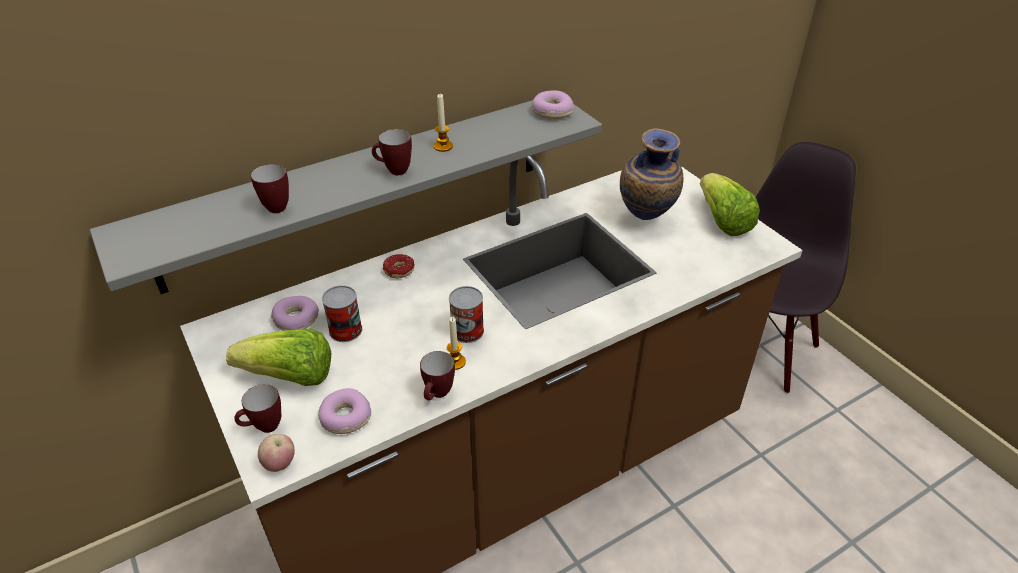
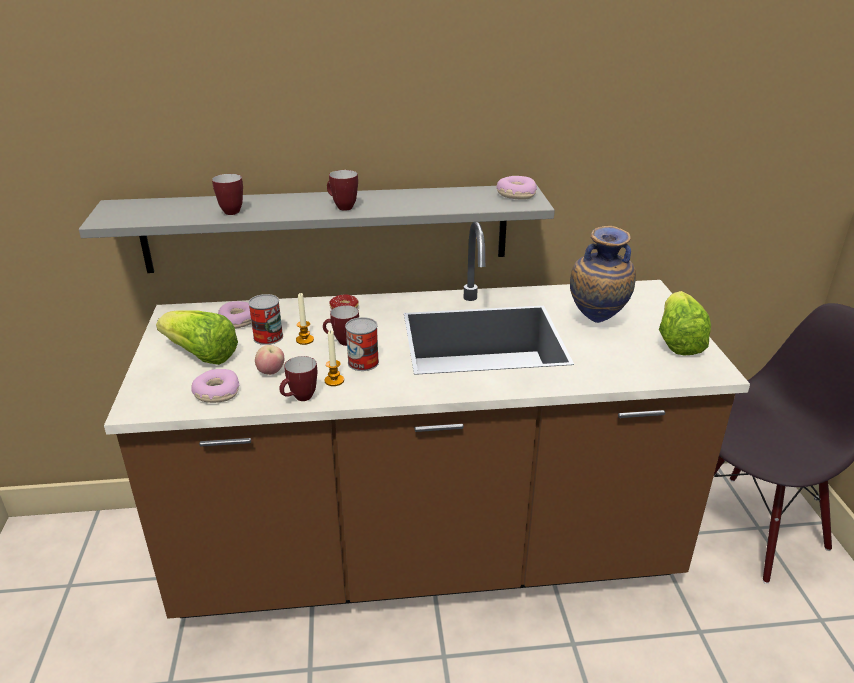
camera: 25 degrees right, 10 degrees down
mug [235,384,281,433] -> mug moved to [323,305,359,346]
apple [258,434,295,472] -> apple moved to [255,345,285,375]
candle [434,94,453,152] -> candle moved to [296,293,314,345]

